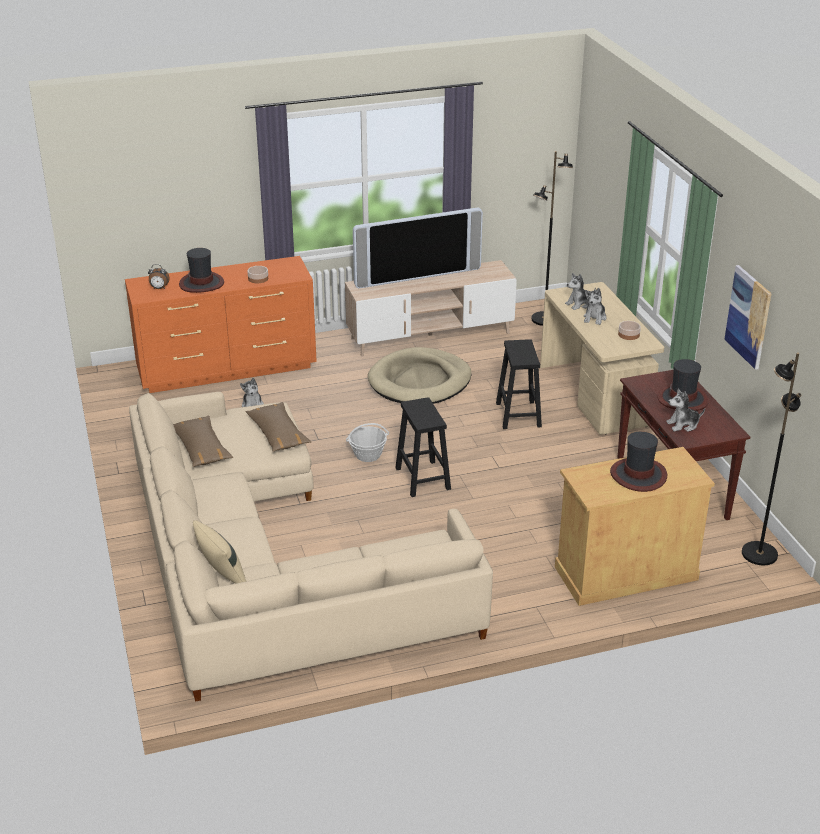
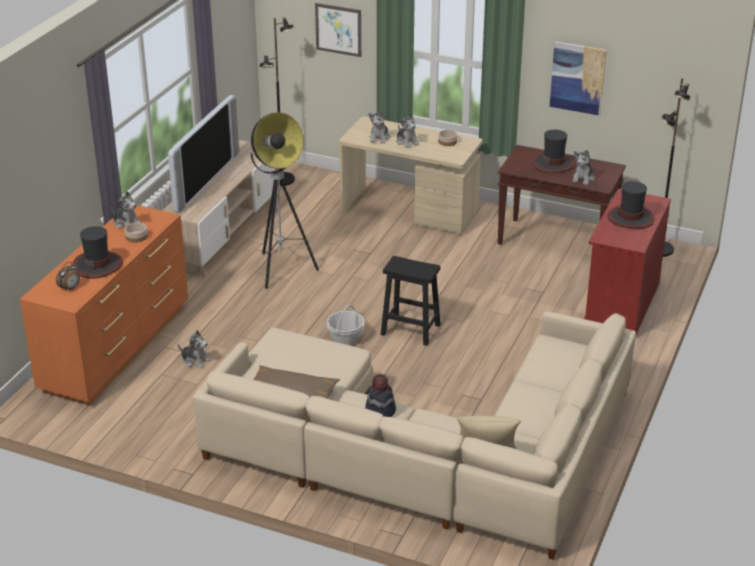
camera: 50 degrees left, 0 degrees up
brown pillow [245,402,311,451] -> none
beige dog bed [368,347,472,404] -> floor lamp [250,112,319,289]
black stool [496,339,542,429] -> none
beige cabinet [555,447,715,606] -> red cabinet [584,189,671,334]
none -> plush toy [110,191,142,229]
none -> picture [315,3,361,57]
none -> hat [365,374,396,417]

